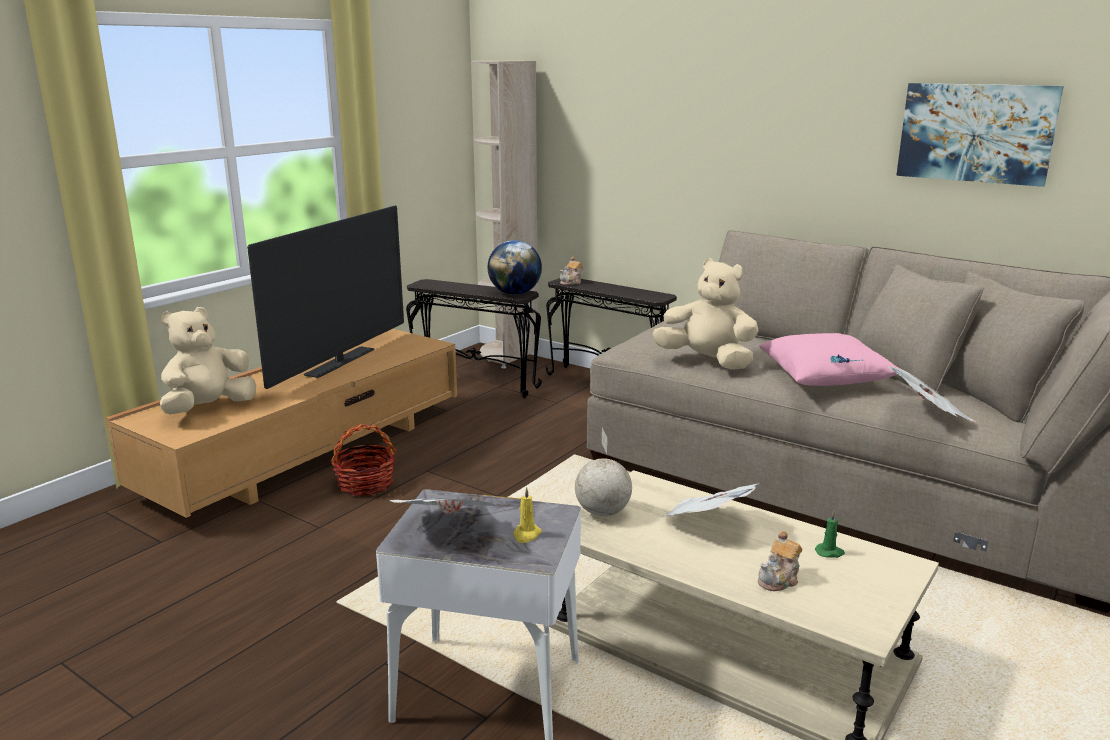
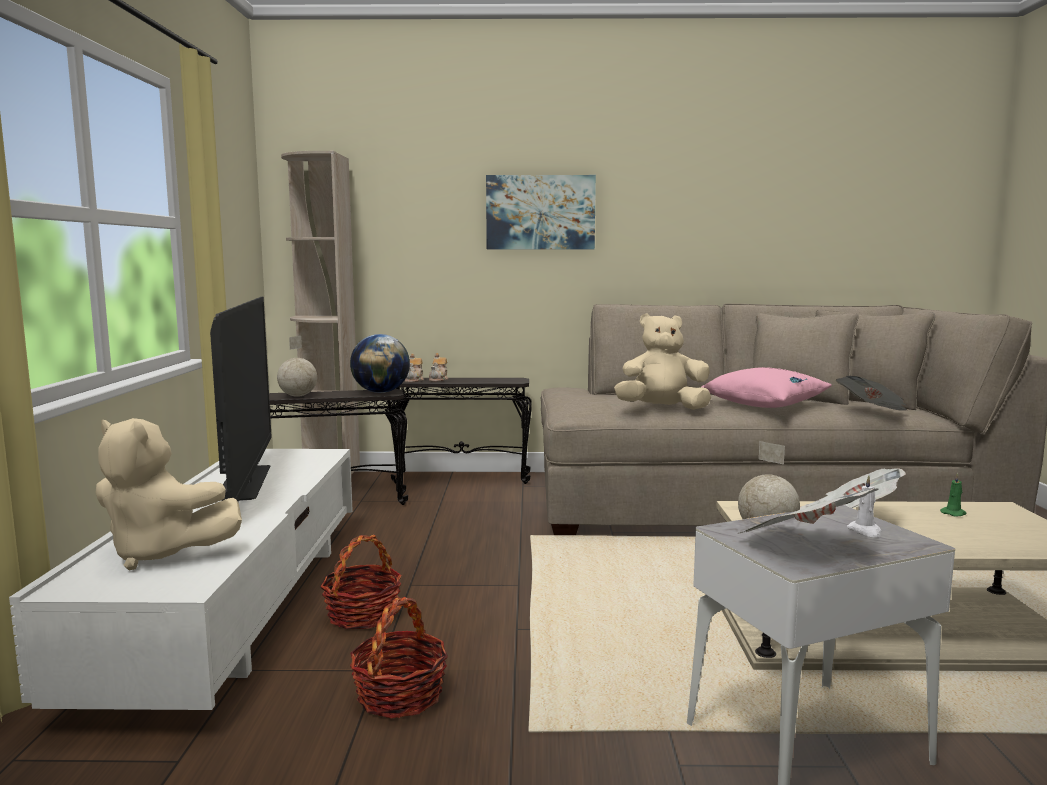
camera: 35 degrees left, 10 degrees down
brown tv stand [106,329,457,518] -> white tv stand [9,449,353,710]
beige plush toy [160,307,256,415] -> beige plush toy turned 75 degrees counterclockwise [96,418,242,571]
yellow candle [513,487,542,543] -> white candle [847,475,882,537]
teapot [758,531,802,591] -> teapot moved to [429,353,448,382]
picture [896,83,1064,187] -> picture moved to [486,175,596,249]
none -> globe [277,336,317,397]
none -> basket [350,597,448,718]

